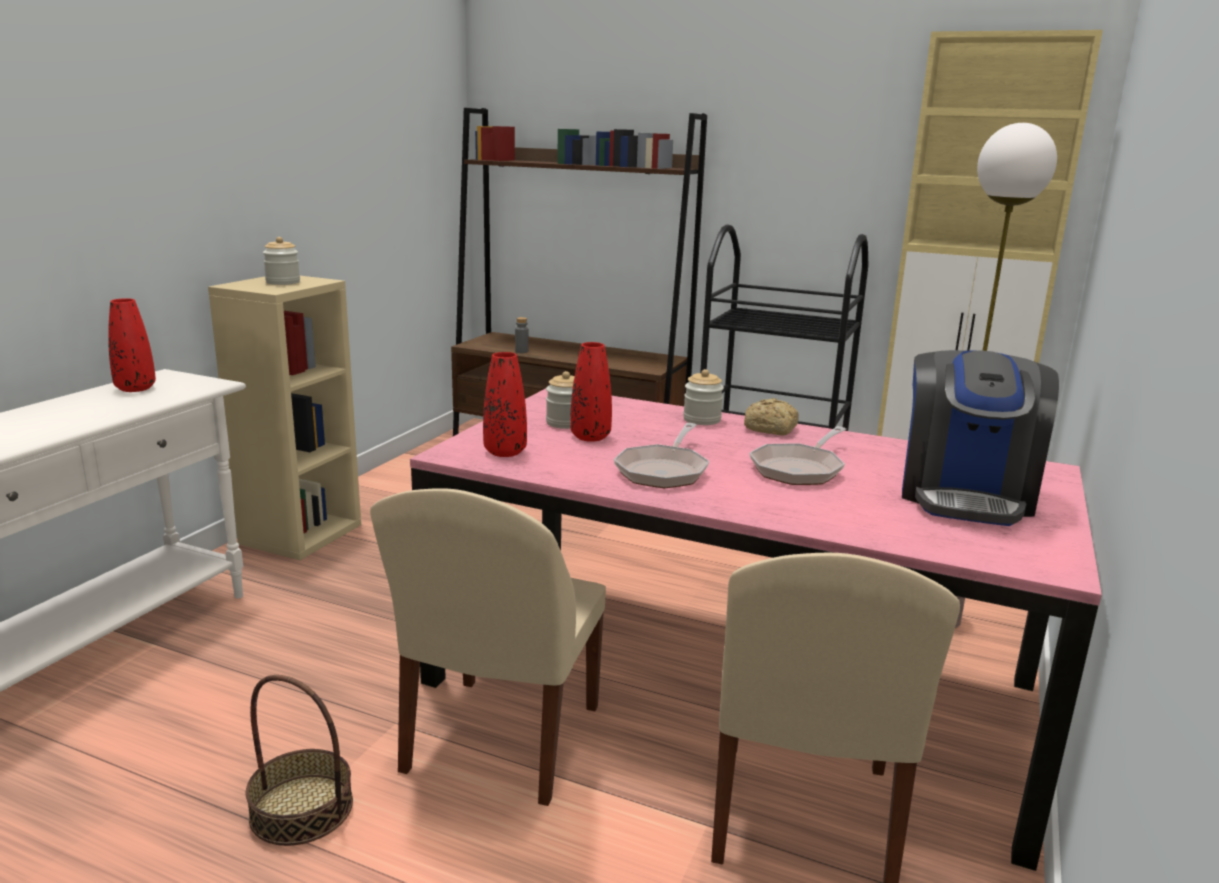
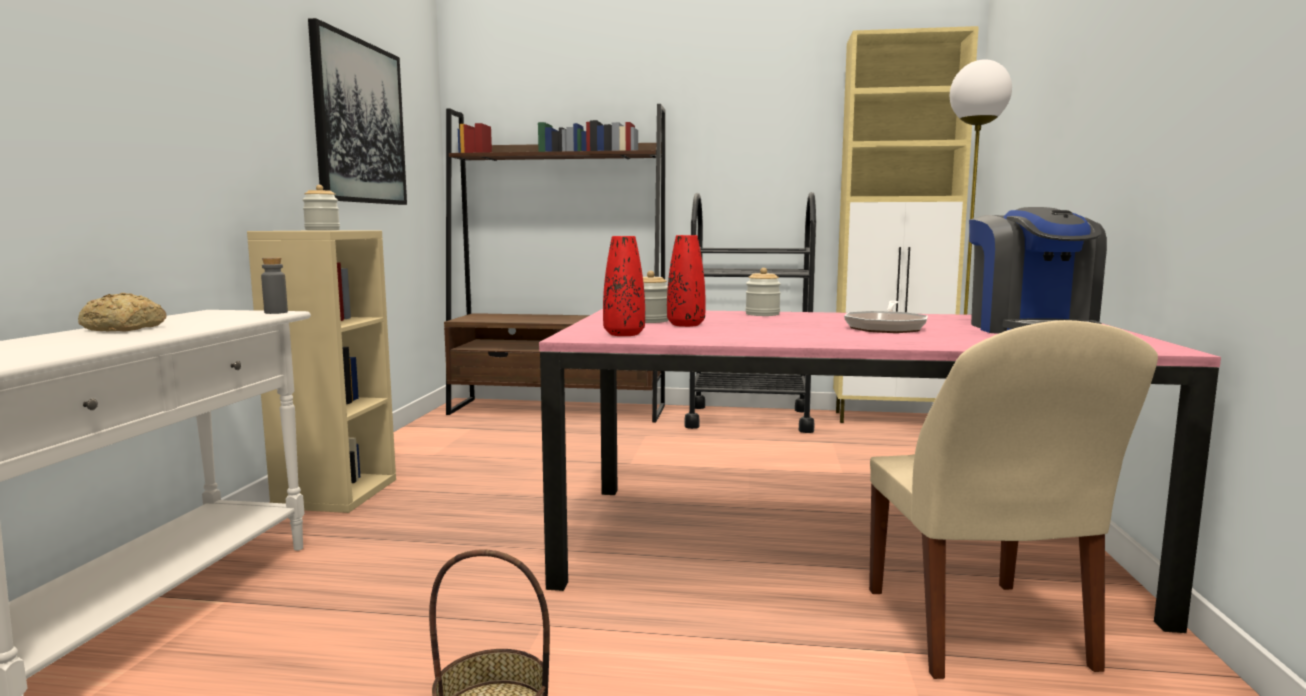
camera: 15 degrees left, 10 degrees down
red vase [108,298,156,392] -> none
beige chair [370,488,606,806] -> none
grey bottle [515,317,528,353] -> grey bottle moved to [261,257,288,314]
frying pan [614,423,709,489] -> none
bread [744,398,799,436] -> bread moved to [78,293,166,332]
none -> picture [308,18,407,205]

